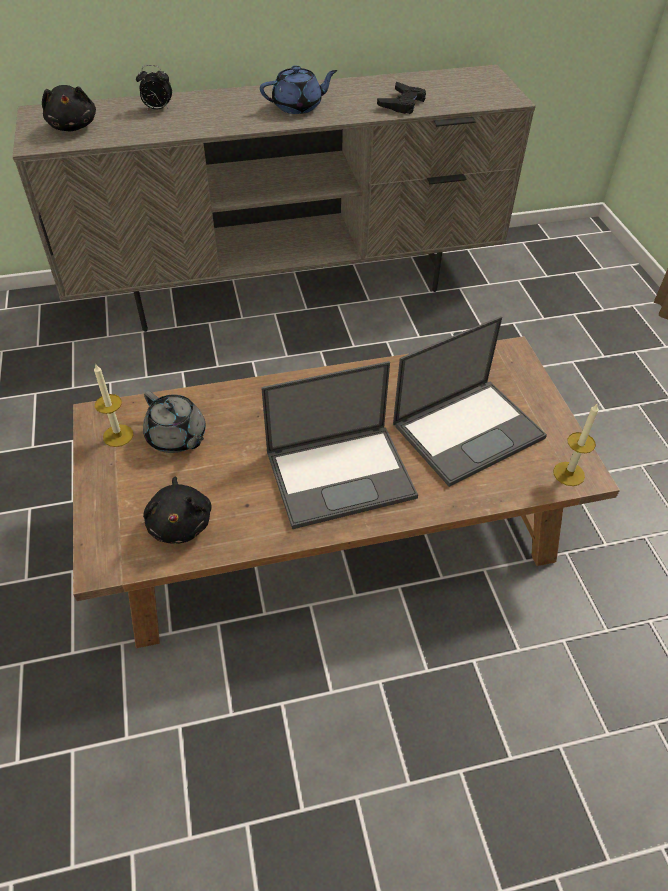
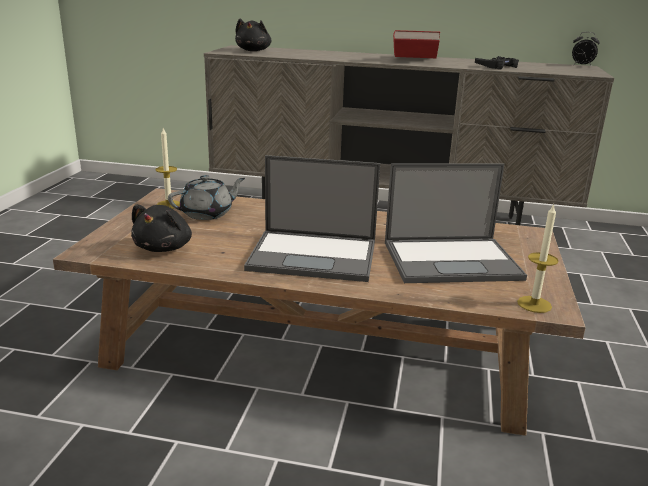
camera: 25 degrees right, 25 degrees down
alarm clock [136,65,172,110] -> alarm clock moved to [572,32,600,66]
grey teapot [143,391,206,453] -> grey teapot turned 105 degrees counterclockwise [168,175,245,220]
blue teapot [260,65,338,114] -> red book [393,30,440,58]

